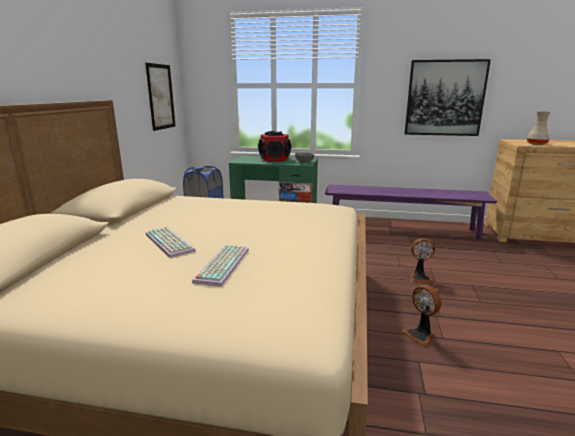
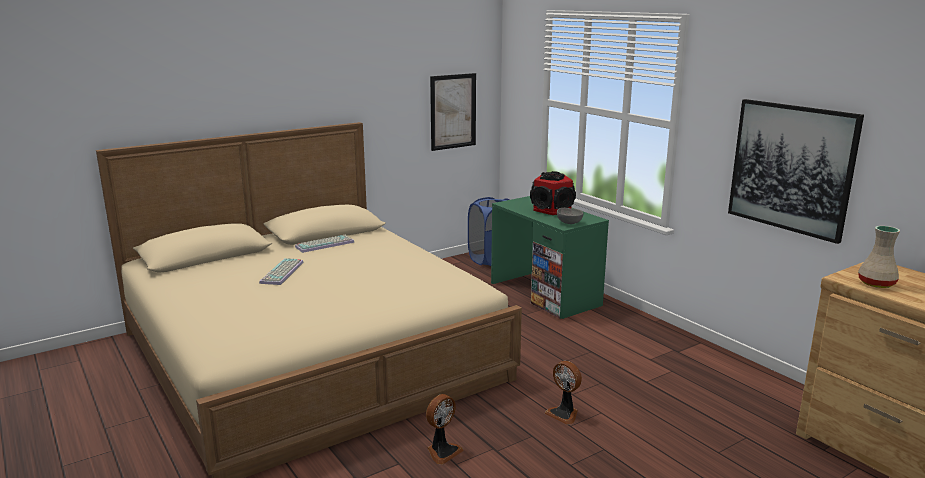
camera: 45 degrees right, 0 degrees up
keyboard [192,245,249,287] -> keyboard moved to [295,235,354,253]
purple bench [325,184,498,240] -> none
fan [402,285,442,347] -> fan turned 150 degrees counterclockwise [426,394,464,464]

